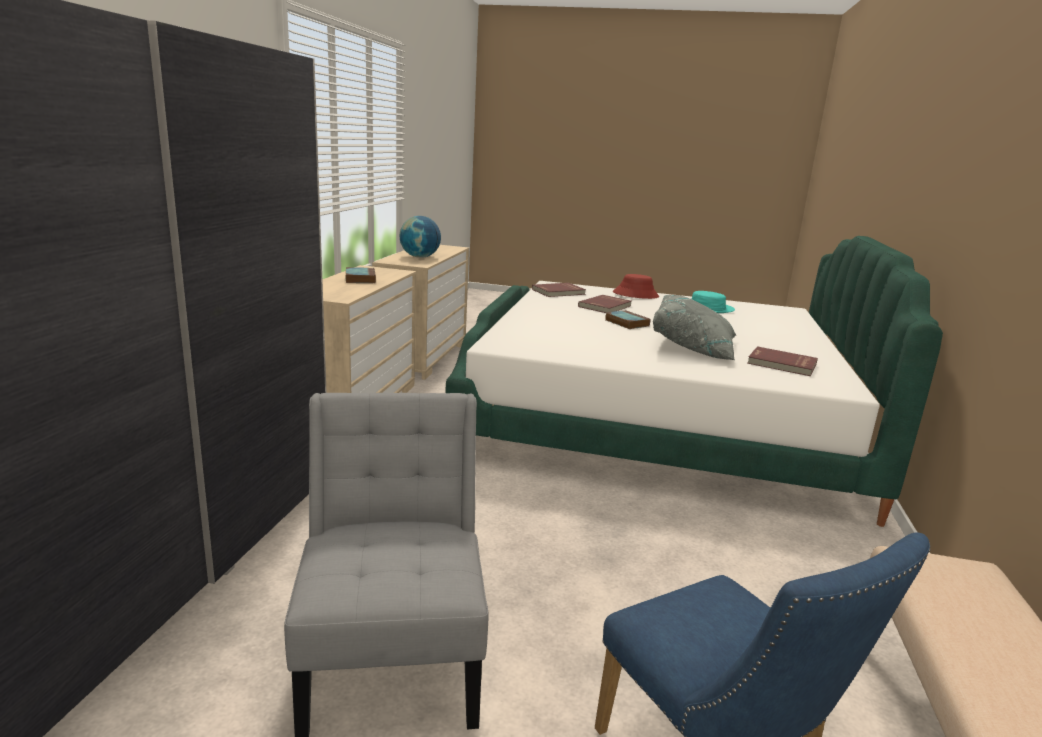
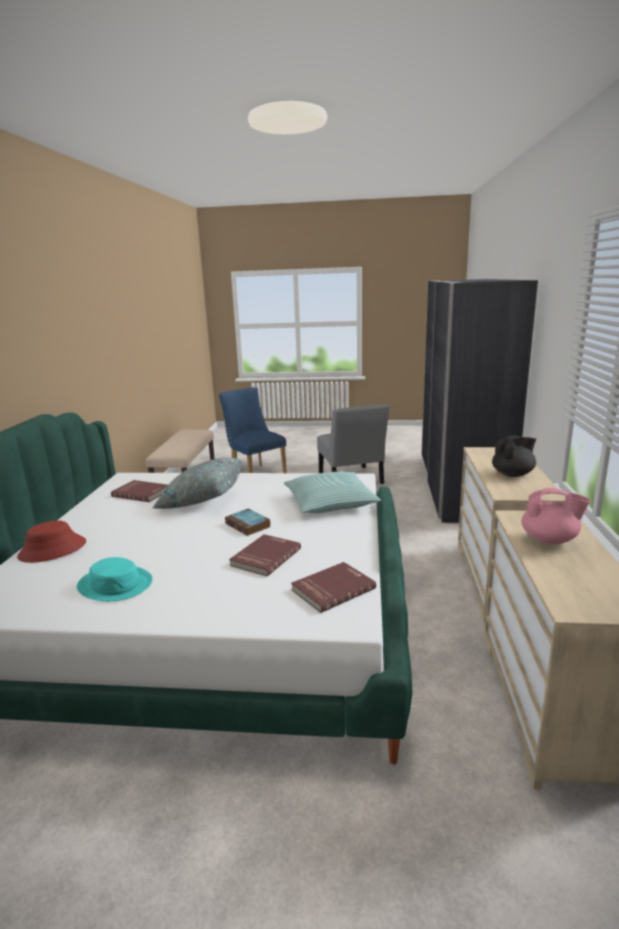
camera: 175 degrees right, 0 degrees up
book [346,267,376,283] -> black teapot [492,435,536,477]
globe [400,216,441,258] -> pink teapot [522,488,591,544]
red hat [613,274,659,299] -> red hat moved to [17,521,86,563]
none -> pillow [284,471,381,513]

